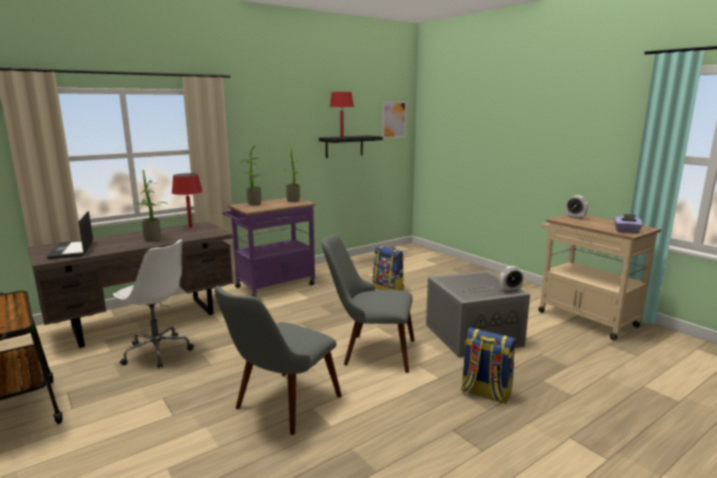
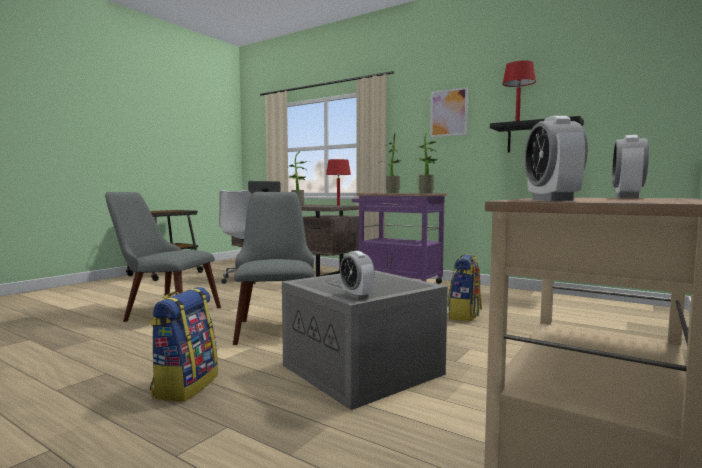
camera: 70 degrees right, 10 degrees down
picture [382,101,407,139] -> picture moved to [430,87,468,137]
purple tissue box [614,214,643,233] -> alarm clock [525,116,588,201]

